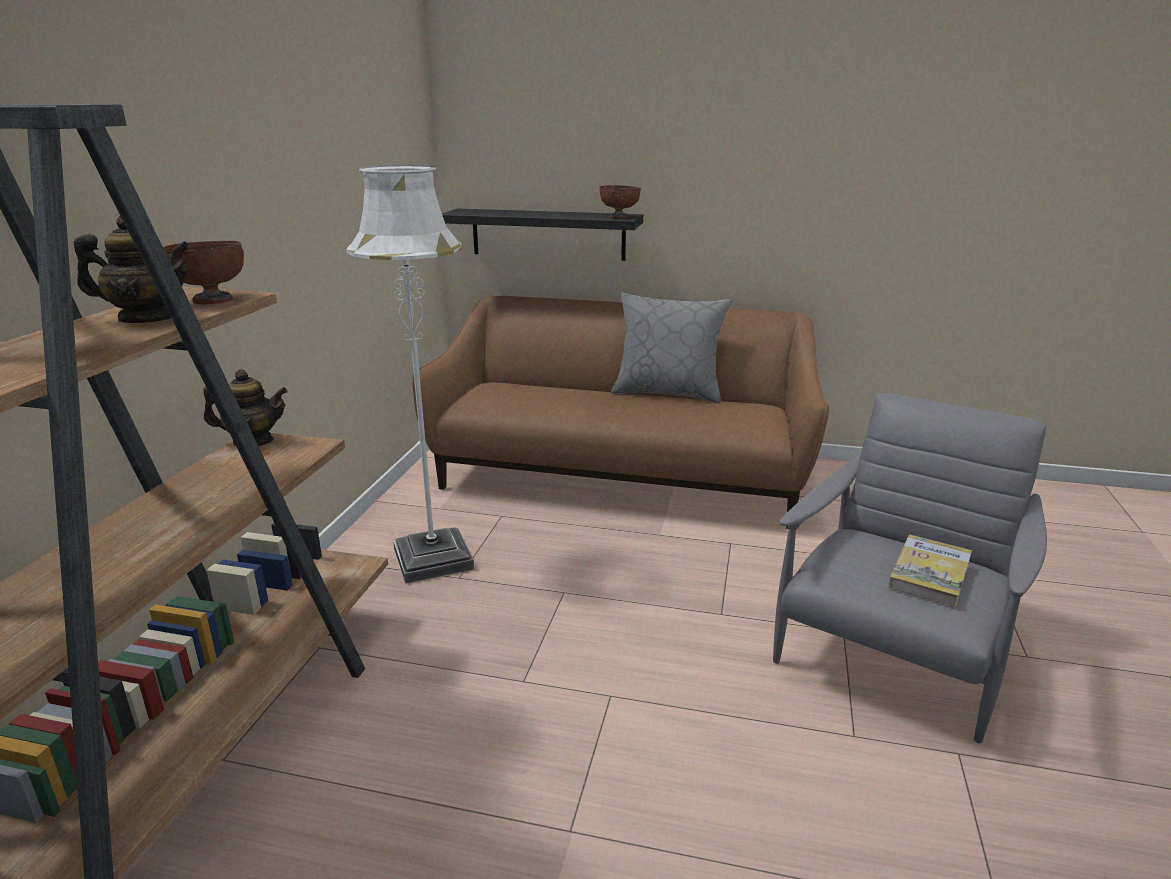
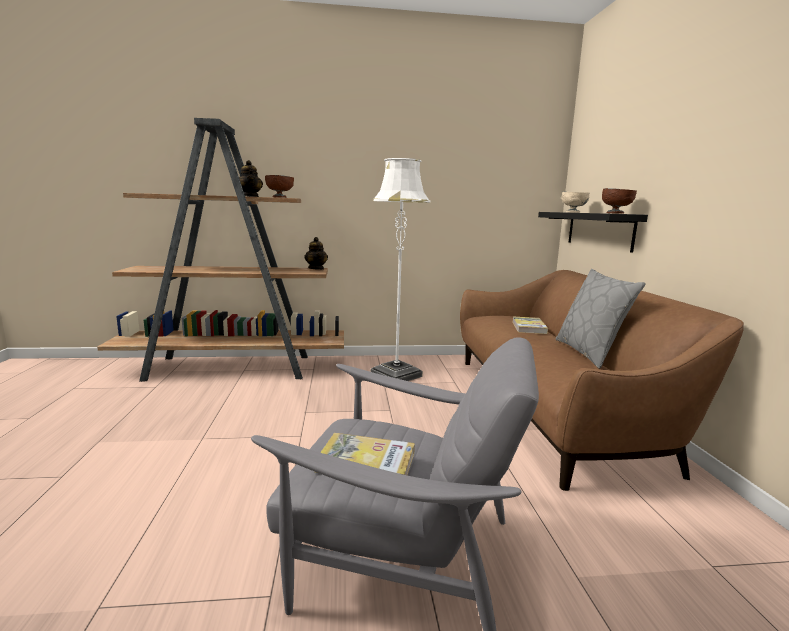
camera: 70 degrees right, 10 degrees down
none -> book [513,316,548,334]
none -> beige bowl [561,191,590,213]

